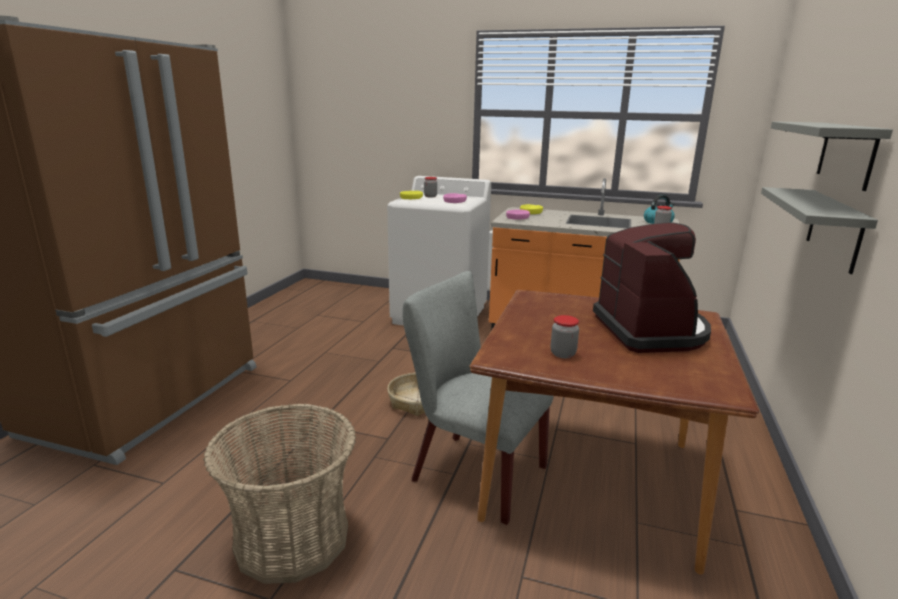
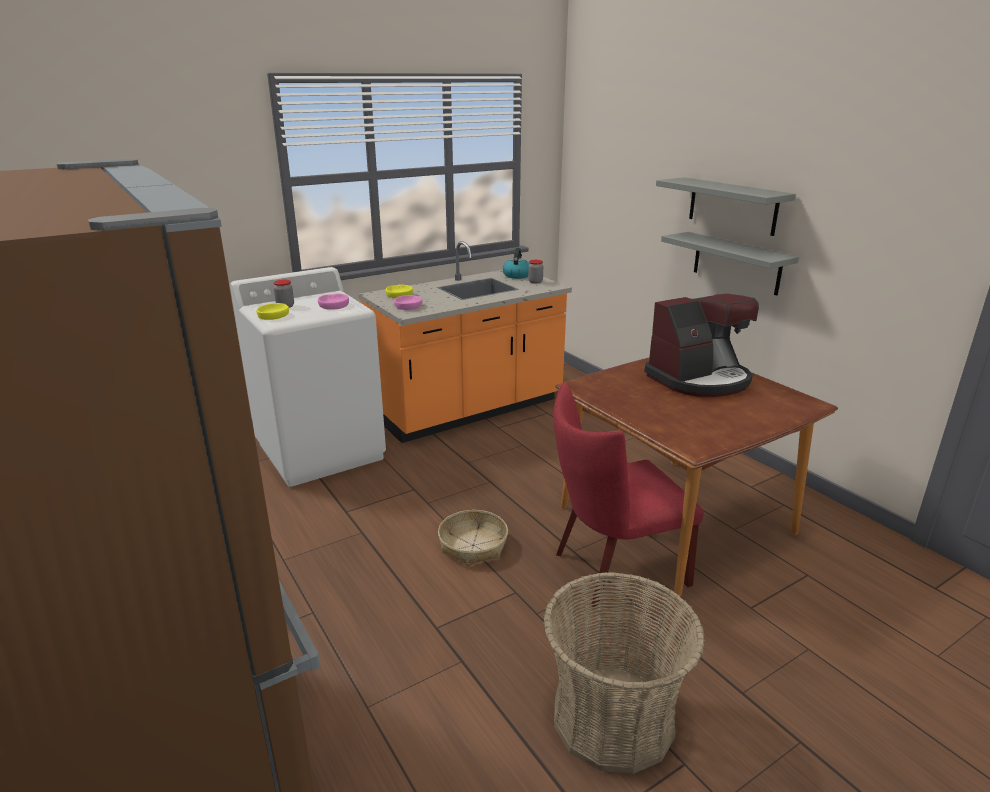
camera: 50 degrees left, 5 degrees up
grey chair [402,271,554,525] -> red chair [553,382,704,607]
jar [551,315,579,358] -> none
coffee machine [593,222,711,353] -> coffee machine turned 120 degrees clockwise [645,294,759,397]

